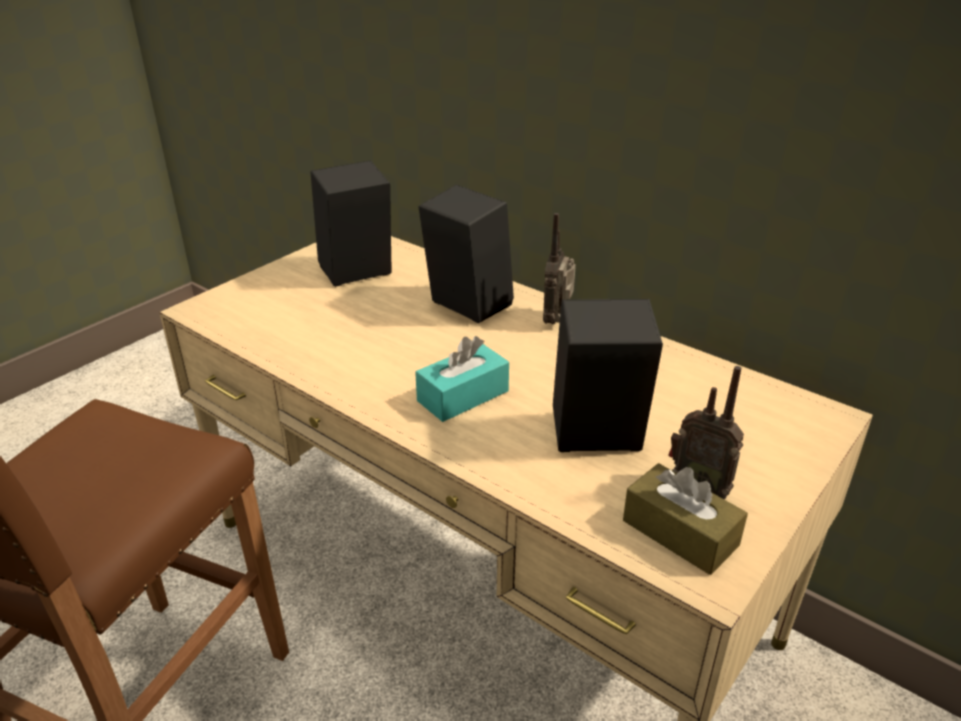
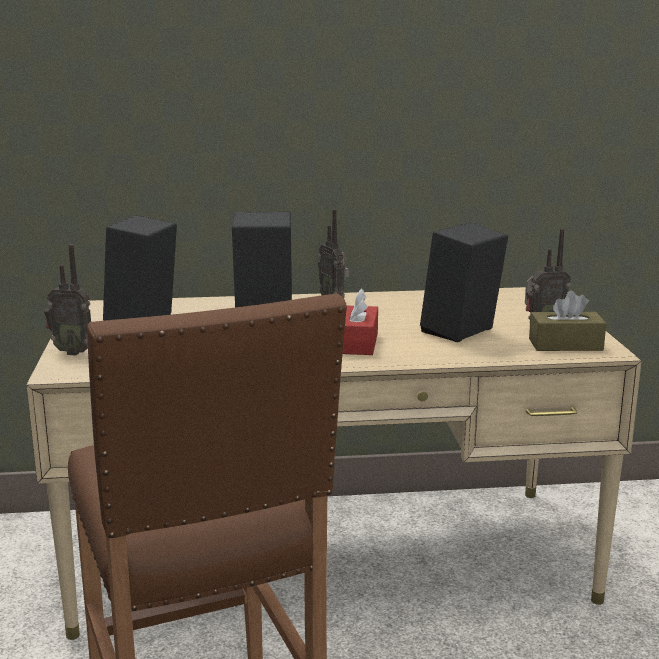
camera: 45 degrees left, 15 degrees down
turquoise tissue box [415,336,509,422] -> red tissue box [343,288,378,355]
none -> radio [44,244,91,356]

